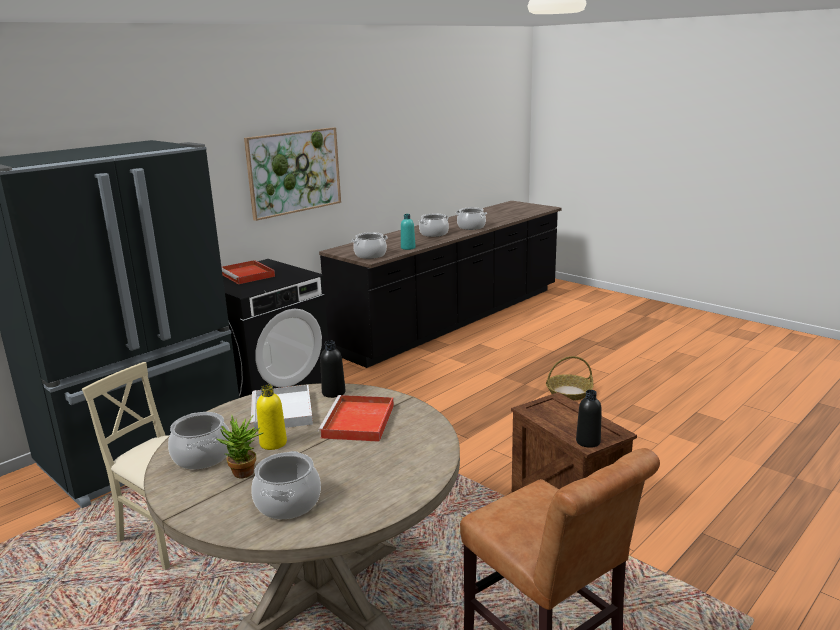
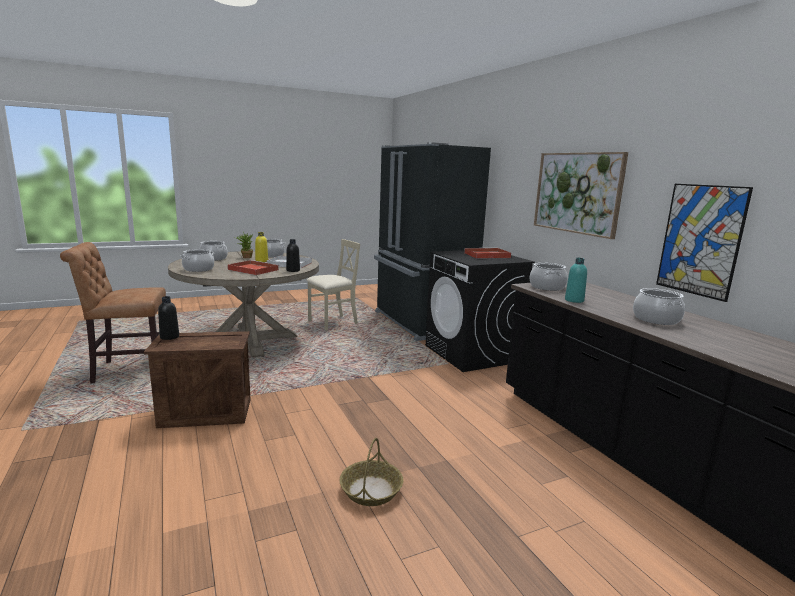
camera: 110 degrees right, 5 degrees down
cooking pot [456,207,487,230] -> cooking pot moved to [181,249,214,272]
none -> picture [656,184,753,302]

